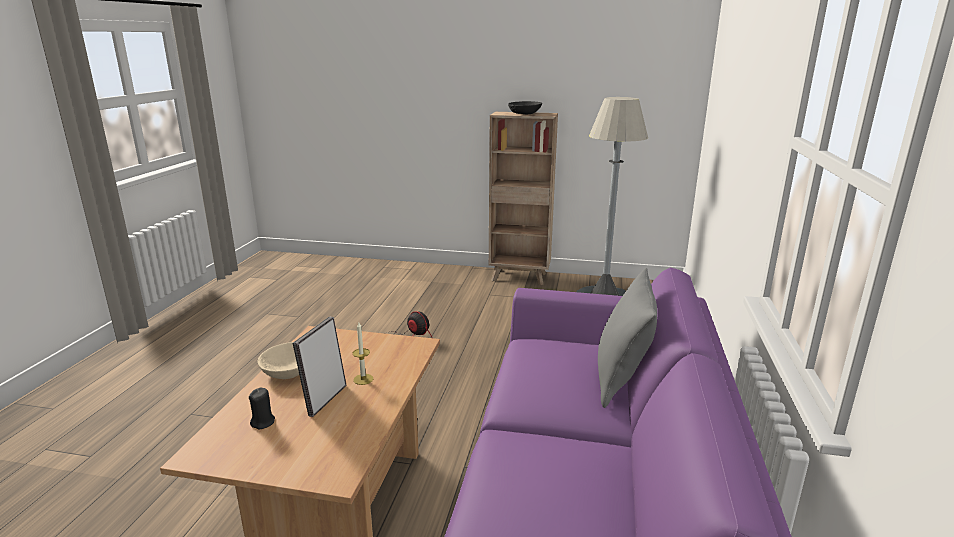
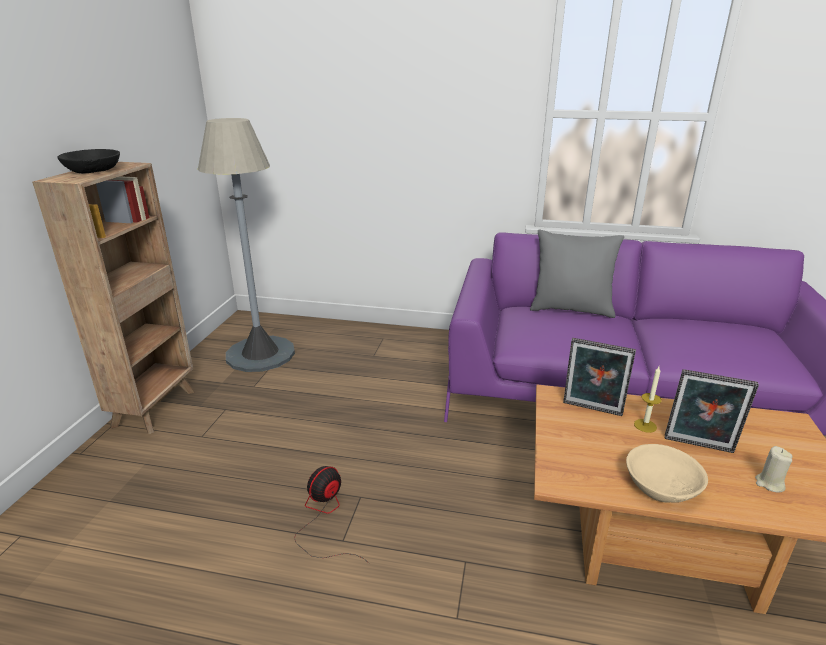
camera: 90 degrees left, 5 degrees up
black candle [249,388,275,429] -> beige candle [755,446,792,492]
none -> picture frame [563,338,636,416]

